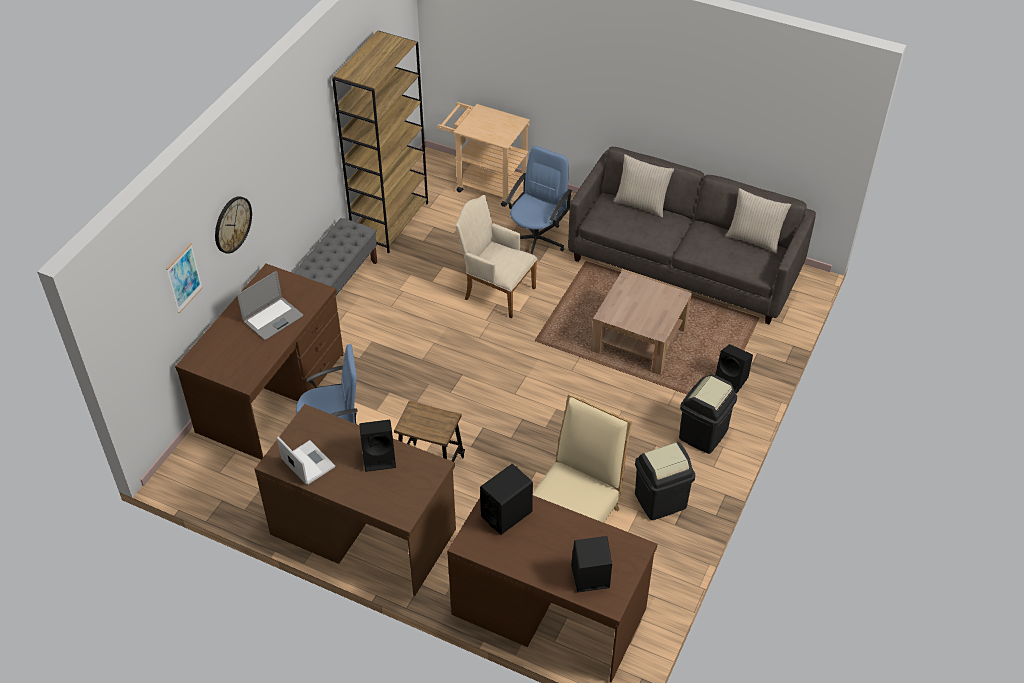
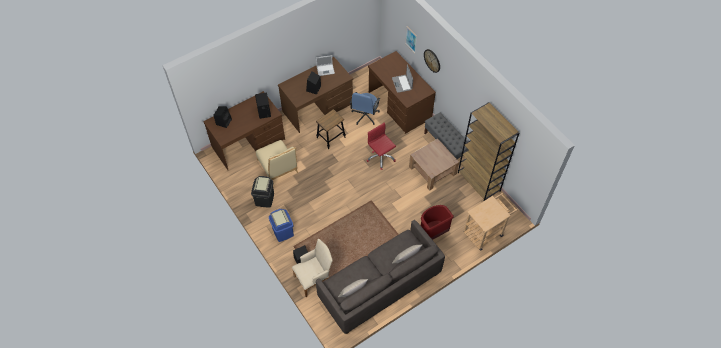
camera: 120 degrees right, 10 degrees up
beige armchair [455,195,537,319] -> beige armchair moved to [292,239,333,297]
blue office chair [505,146,572,254] -> red trash can [421,205,454,240]
brown coffee table [591,270,692,375] -> brown coffee table moved to [409,139,459,191]
black trash can [679,374,737,454] -> blue trash can [269,209,294,242]
none -> red office chair [367,122,396,170]

